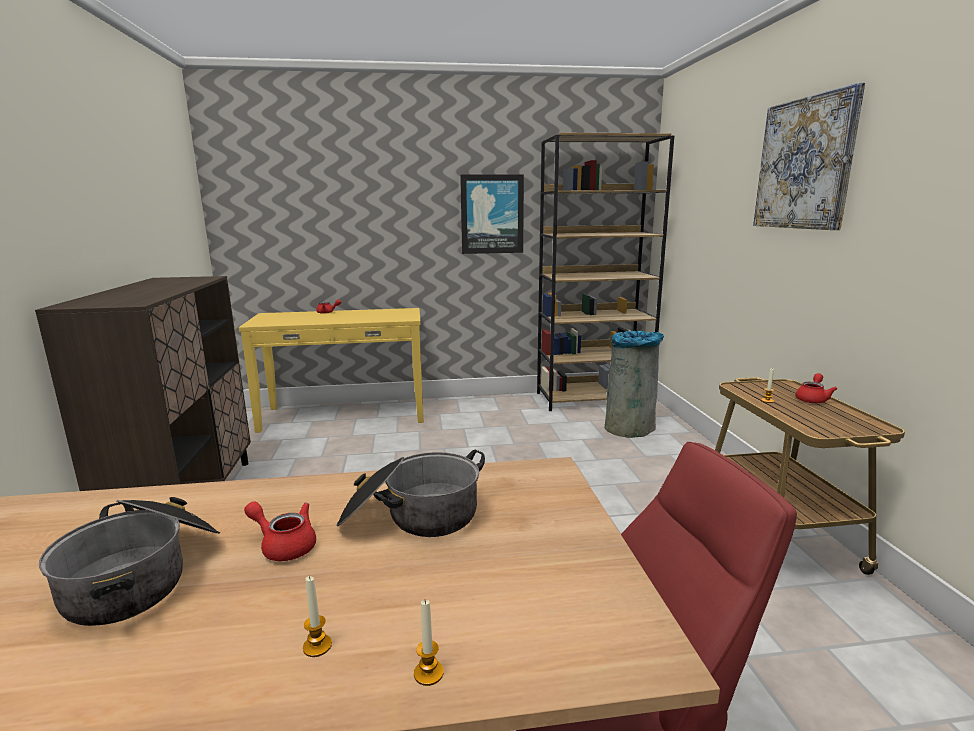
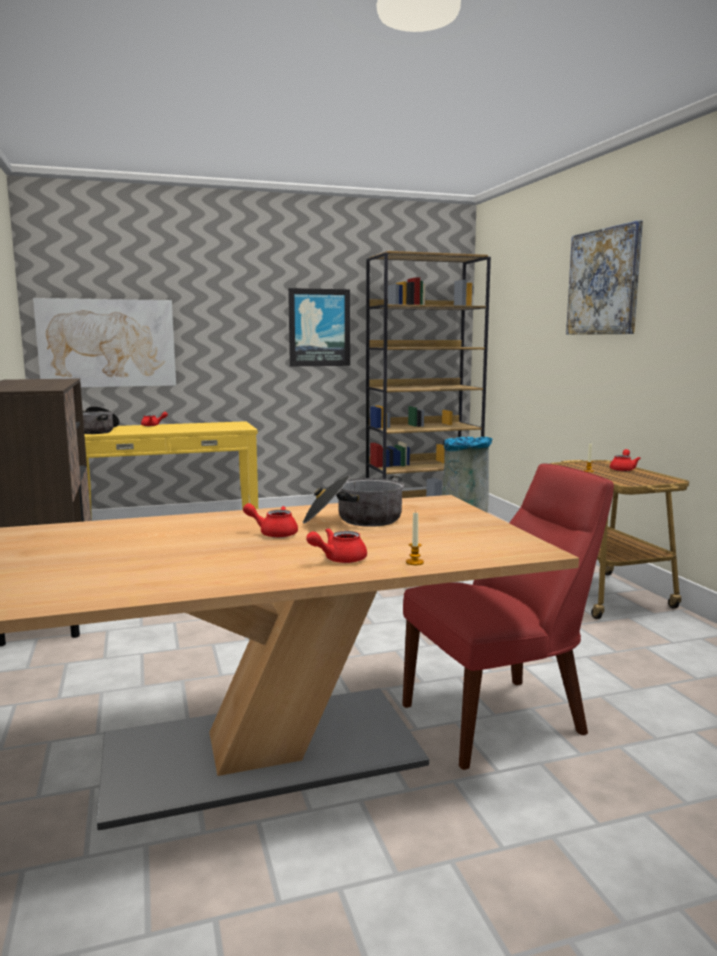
camera: 10 degrees left, 5 degrees down
cooking pot [39,497,220,626] -> cooking pot moved to [83,406,120,434]
candle [303,576,332,657] -> red teapot [306,528,367,563]
none -> picture [33,298,176,387]

